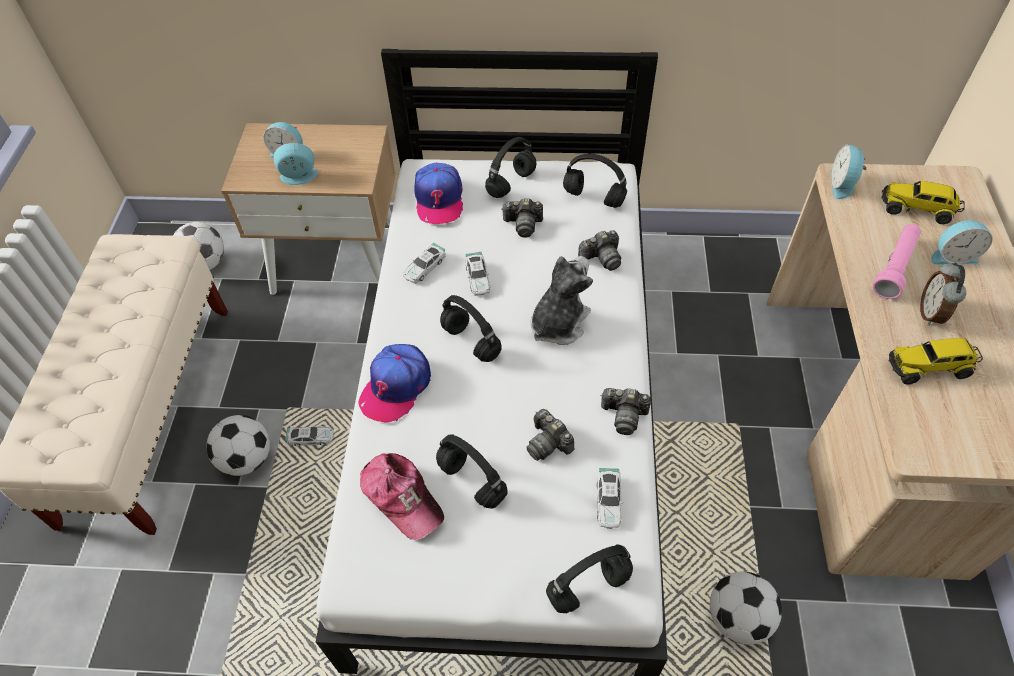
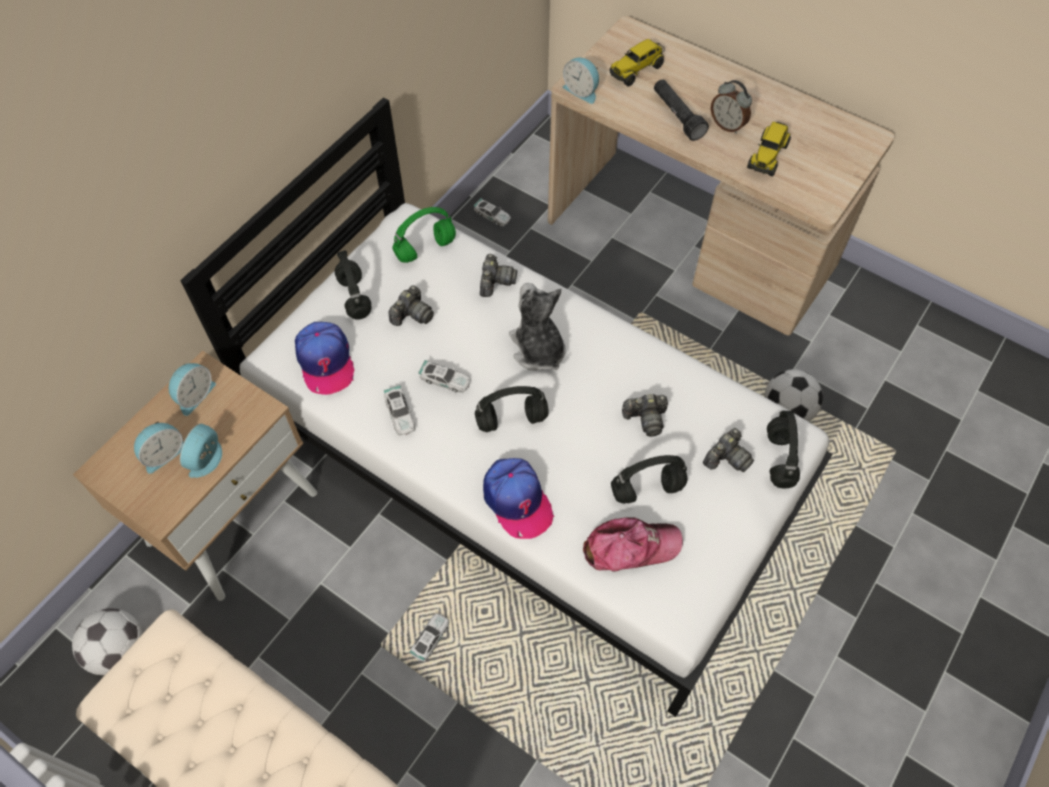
camera: 60 degrees left, 5 degrees up
football [206,415,270,476] -> none
cap [414,163,463,224] -> cap turned 45 degrees clockwise [295,322,355,395]
black headphones [563,154,627,208] -> green headphones [392,207,456,263]
toy car [596,468,623,529] -> toy car moved to [474,198,511,227]
camera [600,388,651,435] -> camera moved to [703,428,754,472]
pink flashlight [872,224,921,299] -> black flashlight [654,79,709,141]
alarm clock [931,220,993,265] -> alarm clock moved to [169,363,216,416]

